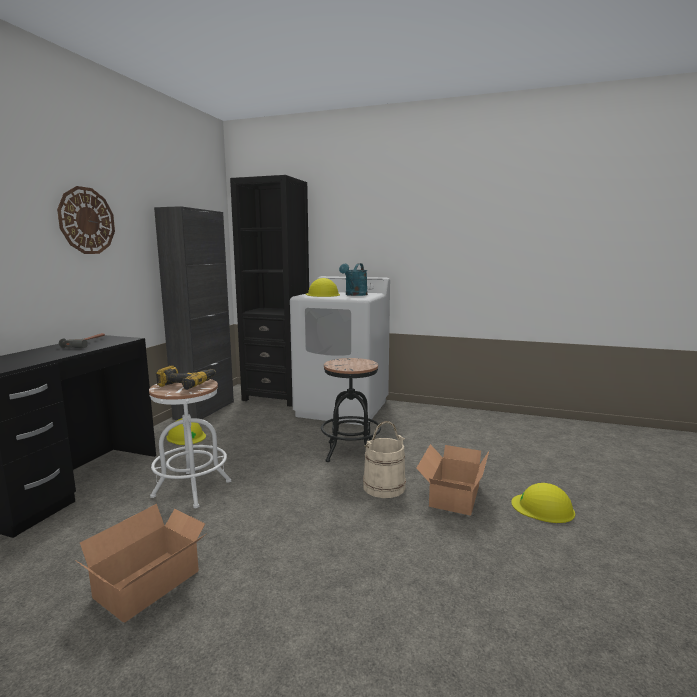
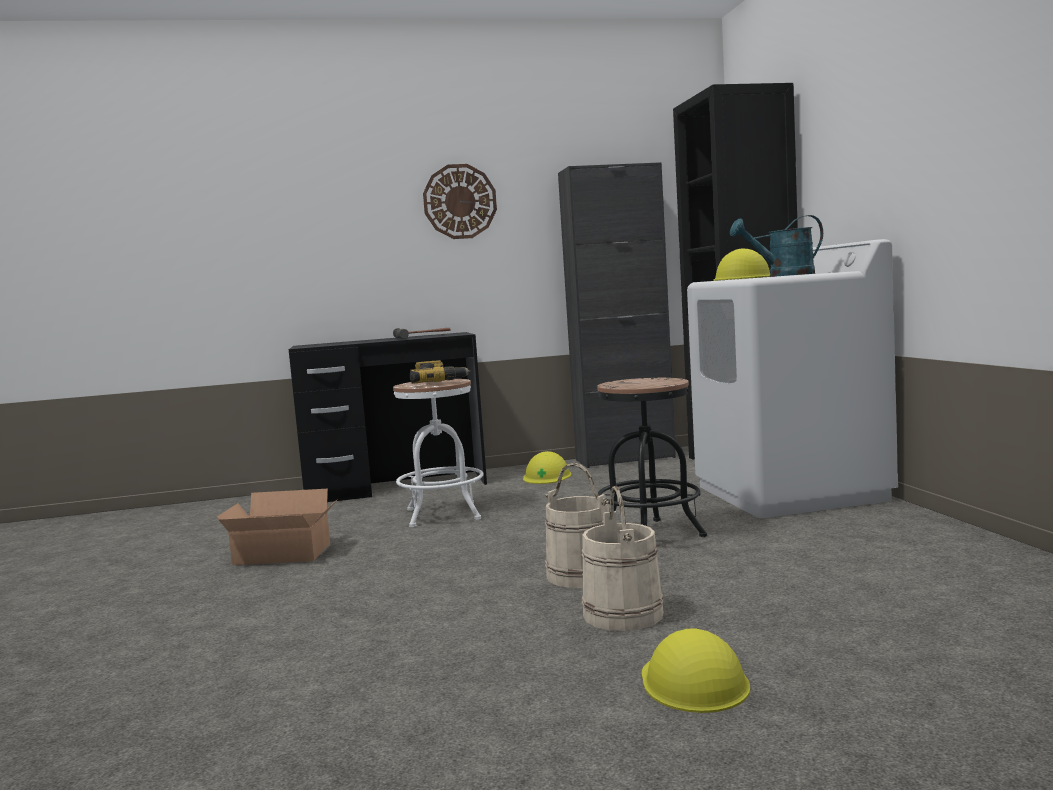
camera: 60 degrees right, 5 degrees down
cardboard box [416,444,489,516] -> beige bucket [582,486,664,631]

